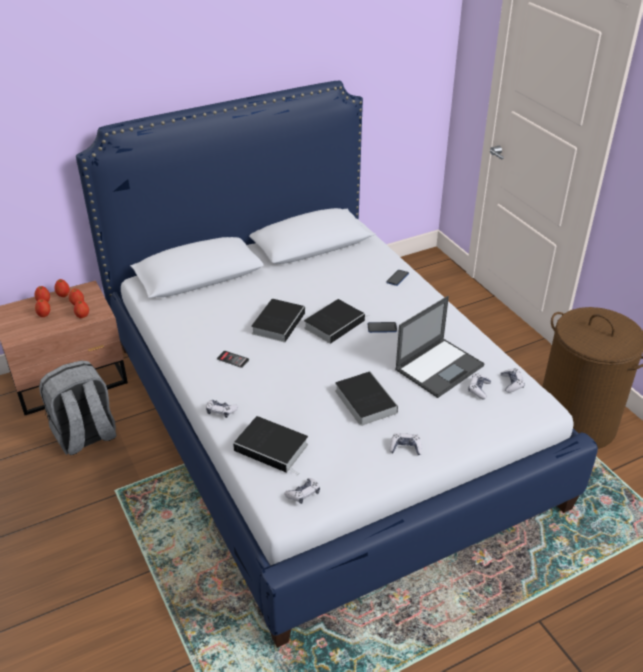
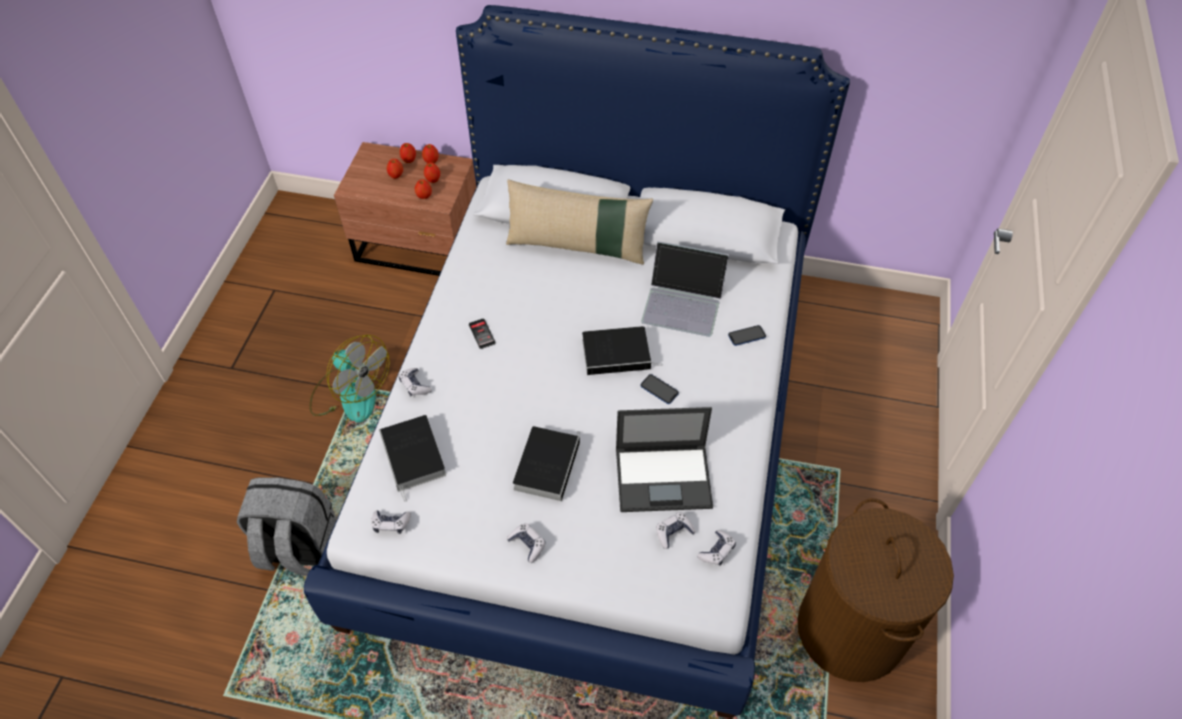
camera: 40 degrees right, 15 degrees up
grey backpack [39,360,116,455] -> grey backpack moved to [237,478,337,576]
book [251,299,306,342] -> none
none -> fan [309,335,390,423]
none -> beige pillow [506,180,653,265]
none -> laptop [641,241,729,337]

